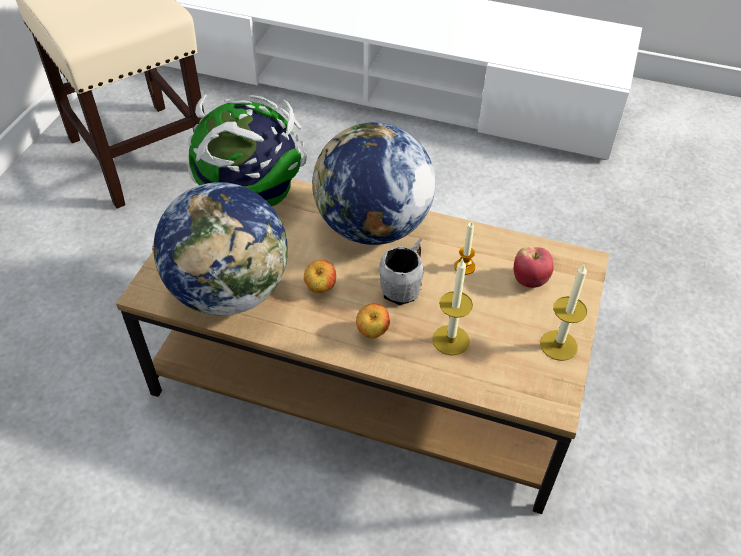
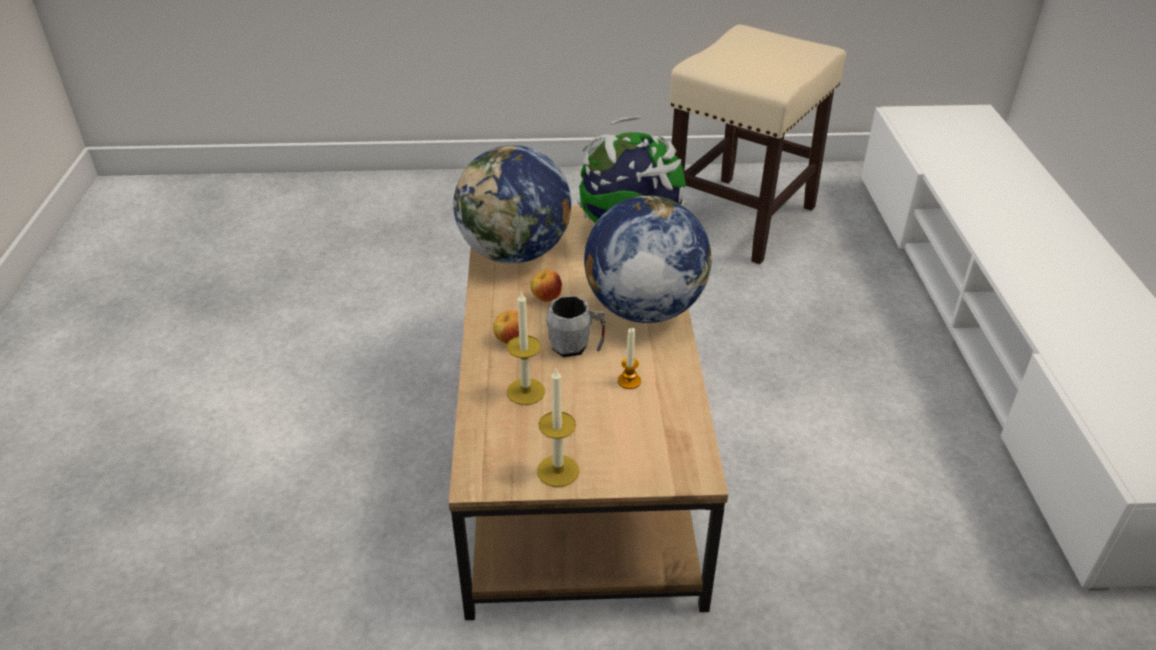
camera: 70 degrees right, 10 degrees down
apple [514,247,554,288] -> none

